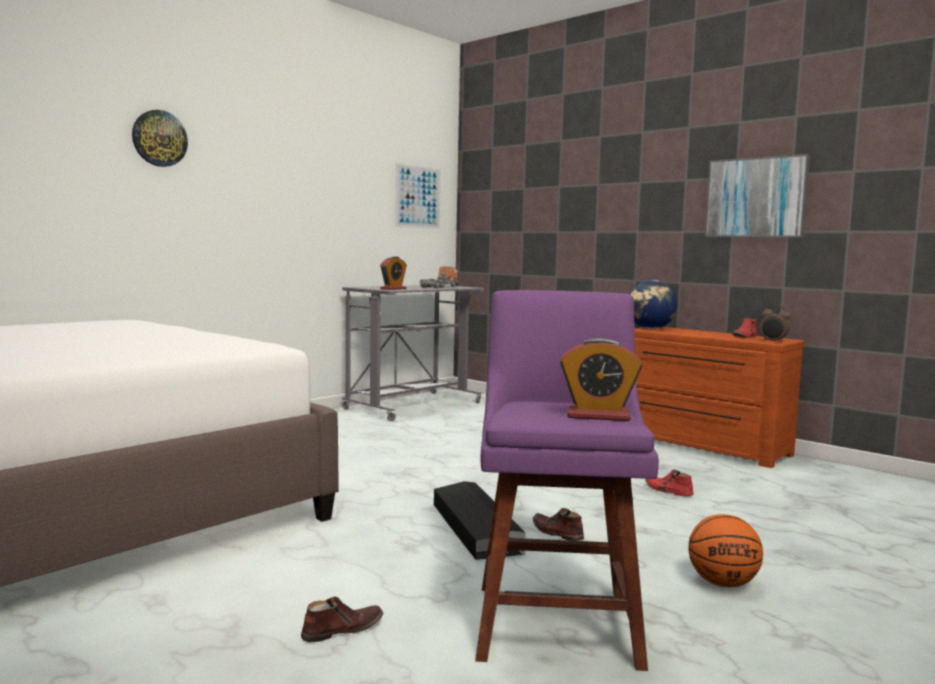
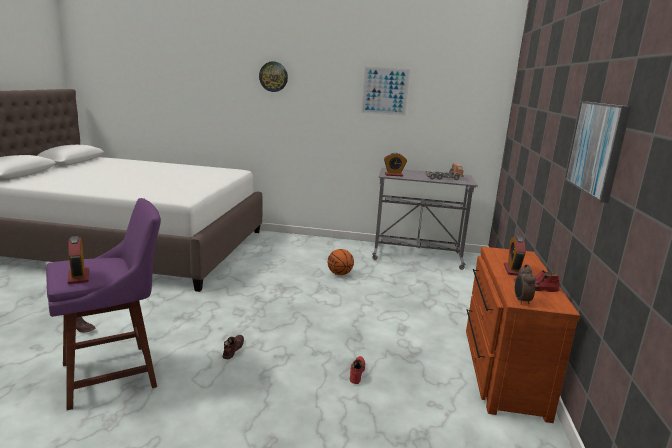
camera: 55 degrees right, 10 degrees up
picture [395,163,441,229] -> picture moved to [361,66,410,116]
black storage box [433,481,525,560] -> none
globe [630,280,678,329] -> none
basketball [688,514,763,588] -> basketball moved to [328,249,354,275]
none -> alarm clock [504,236,526,276]

